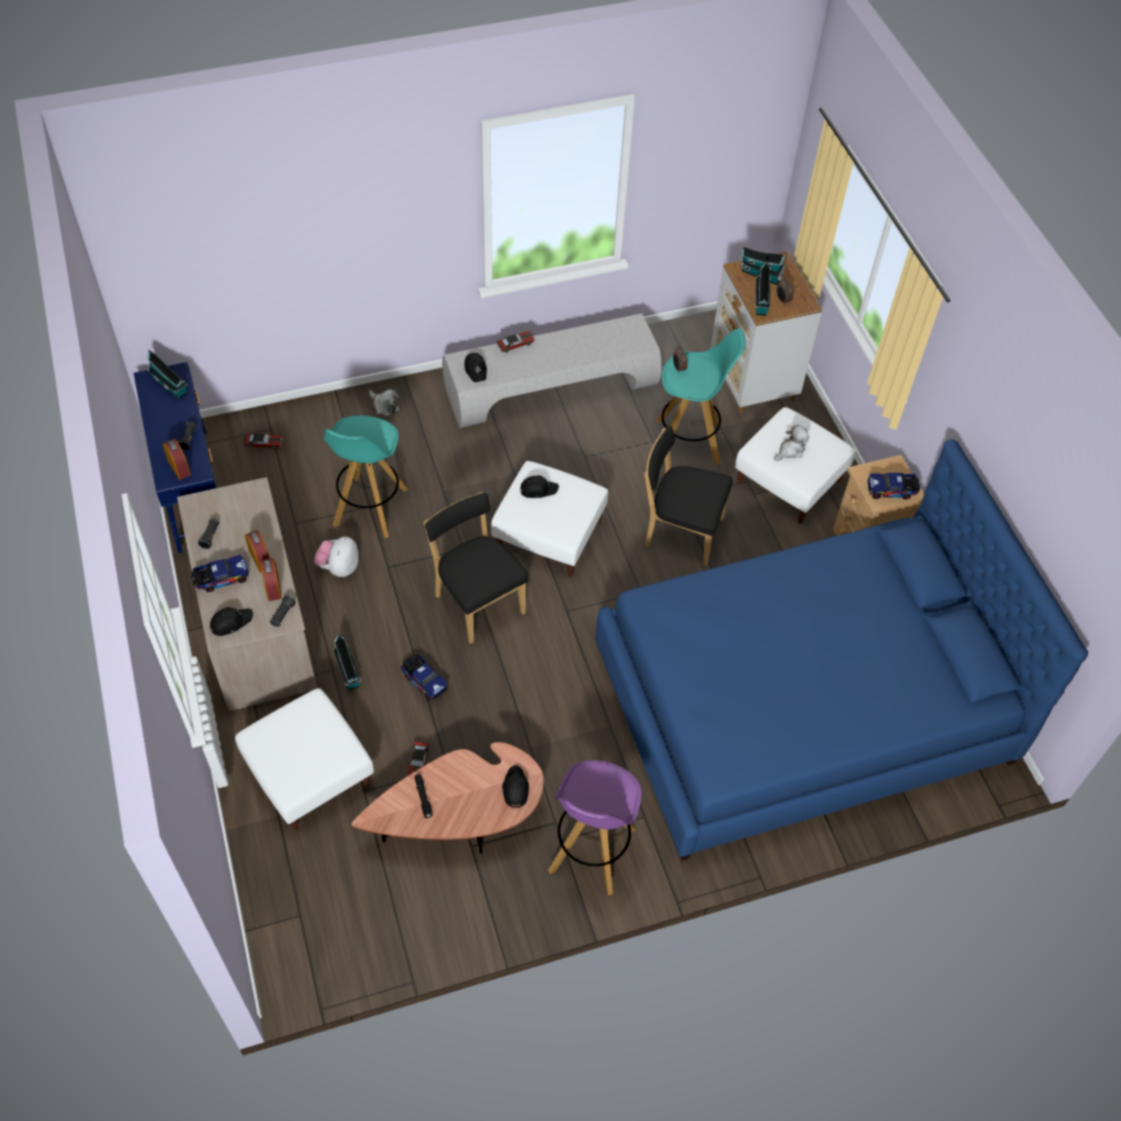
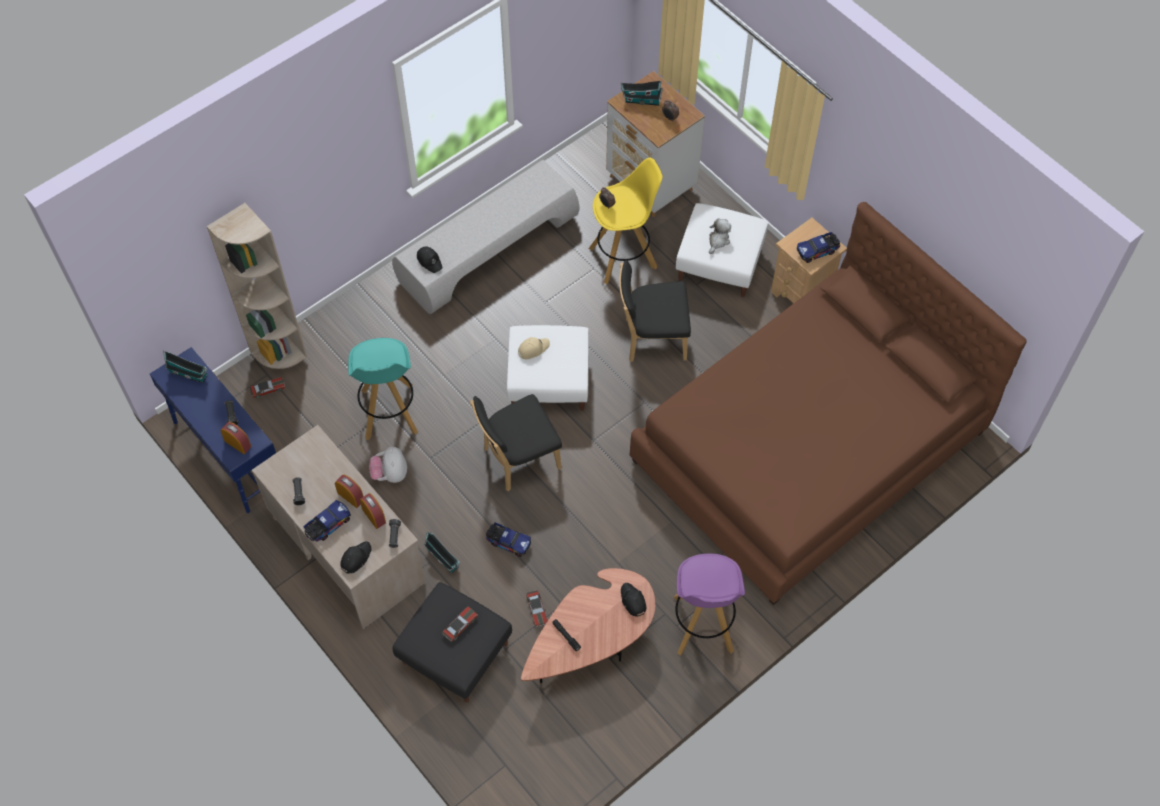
camera: 20 degrees left, 5 degrees up
white ottoman [235,688,374,831] -> black ottoman [392,582,512,702]
plush toy [369,389,399,416] -> none
black chair [424,492,528,644] -> black chair turned 60 degrees counterclockwise [470,394,562,492]
toy car [496,331,534,353] -> toy car moved to [442,606,477,641]
black cap [520,475,559,498] -> beige cap [518,337,550,359]
blue bed [595,439,1088,861] -> brown bed [630,202,1027,605]
turquoise stool [656,328,745,464] -> yellow stool [589,158,663,284]
toy house [755,261,771,316] -> none
none -> beige bookcase [207,203,307,369]

